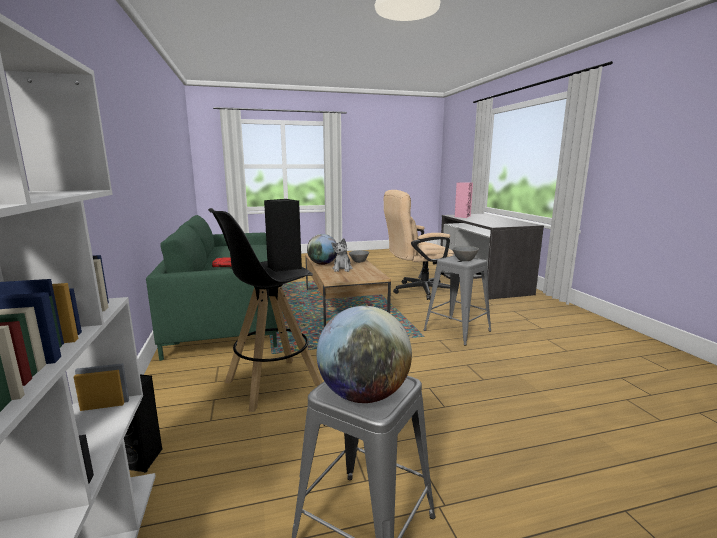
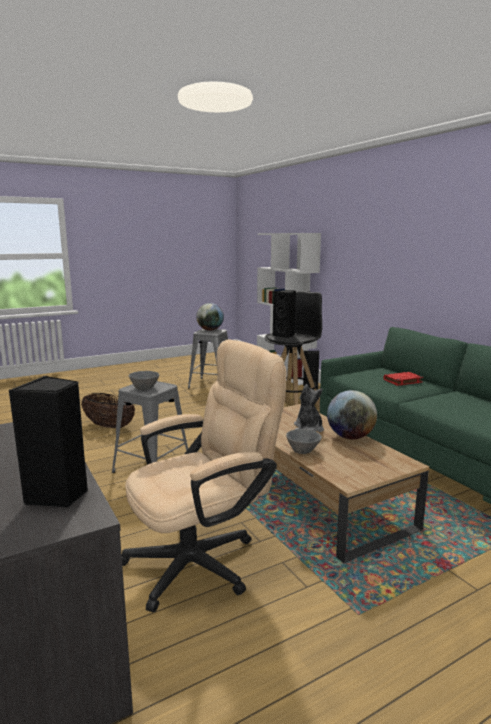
camera: 165 degrees right, 0 degrees up
pink speaker [455,182,473,218] -> black speaker [8,376,88,507]
none -> basket [81,393,135,428]

